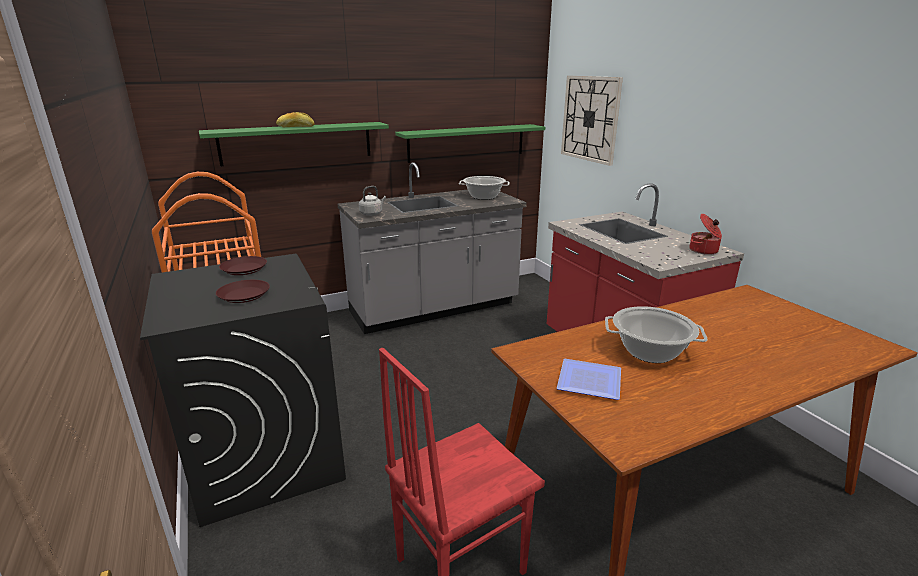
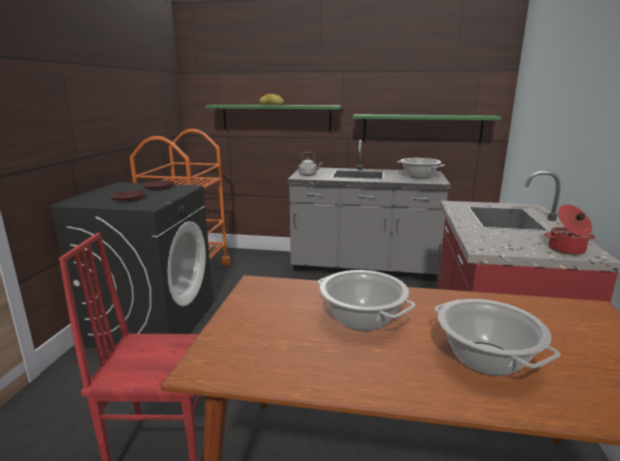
camera: 35 degrees right, 5 degrees down
plate [557,359,621,400] -> none
wall clock [561,76,623,166] -> none
none -> cooking pot [434,299,560,376]

